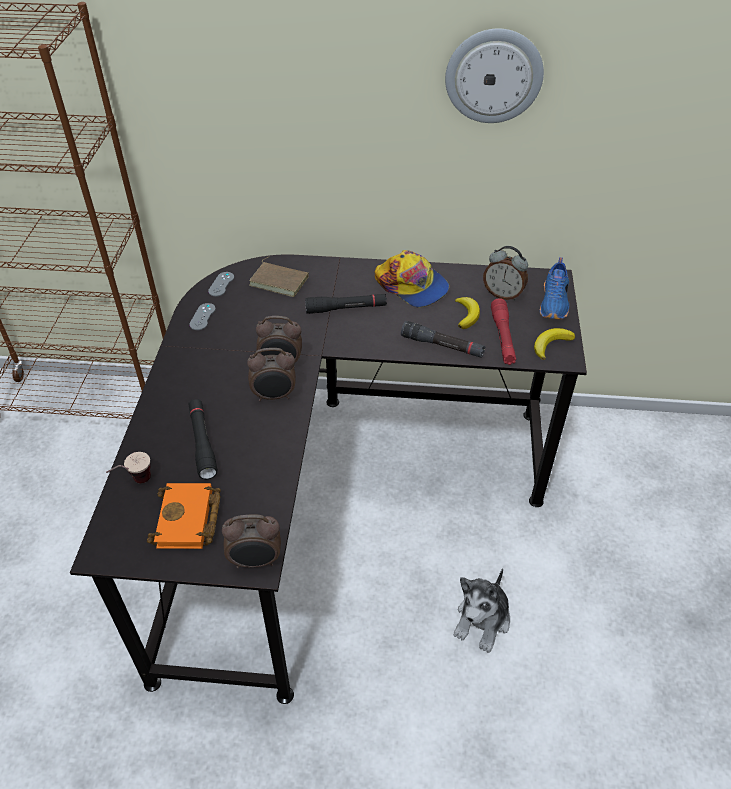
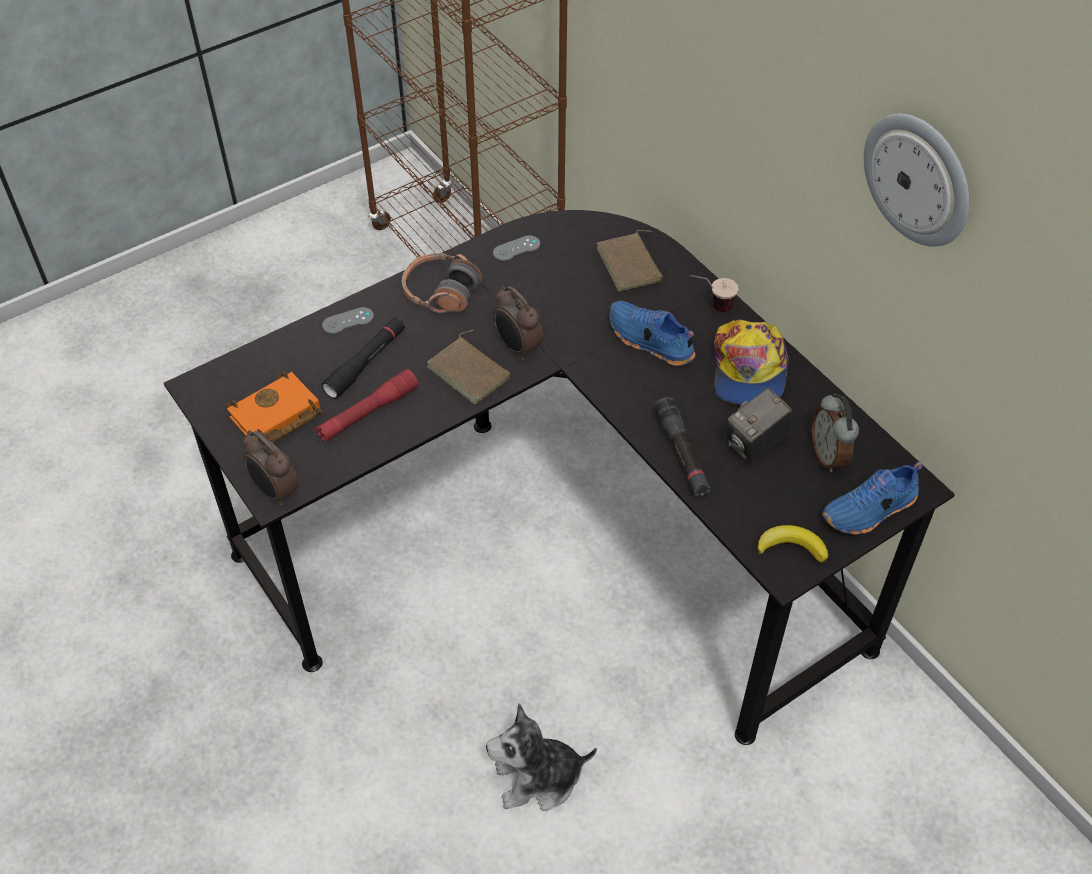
camera: 50 degrees right, 5 degrees up
cup [106,452,151,483] -> cup moved to [691,275,738,312]
grey game controller [208,272,234,297] -> grey game controller moved to [322,307,374,334]
alarm clock [247,348,296,401] -> brown book [427,330,511,404]
black flashlight [305,294,387,314] -> blue shoe [609,301,695,366]
banana [455,297,480,329] -> camera [727,387,792,463]
red flashlight [491,298,516,365] -> red flashlight moved to [316,369,418,441]
none -> headphones [402,253,482,313]

